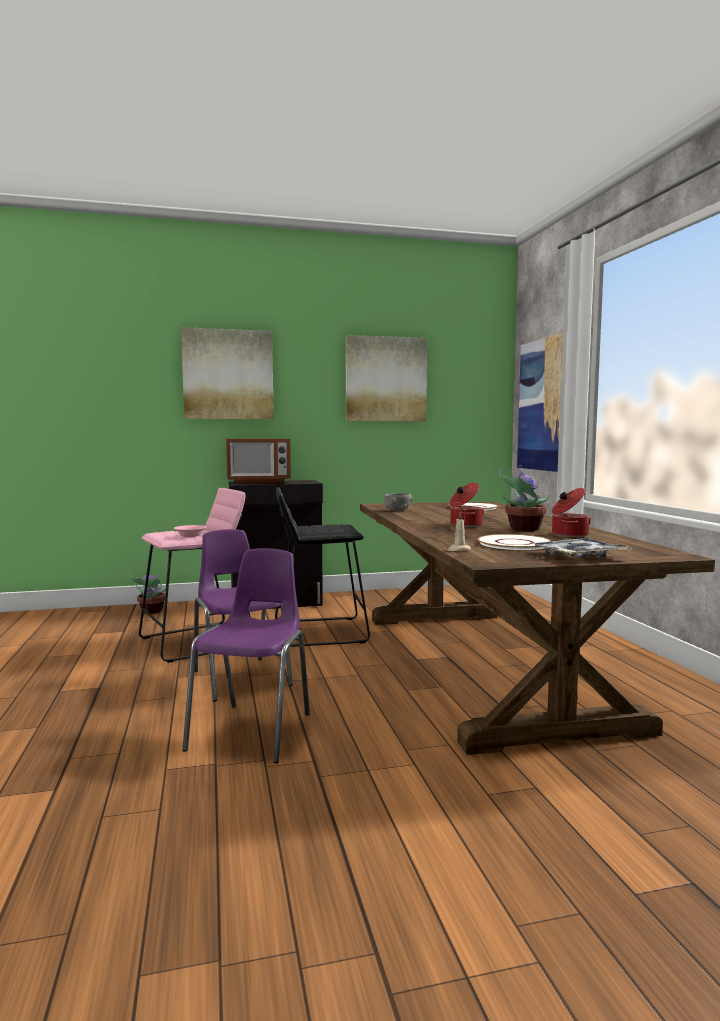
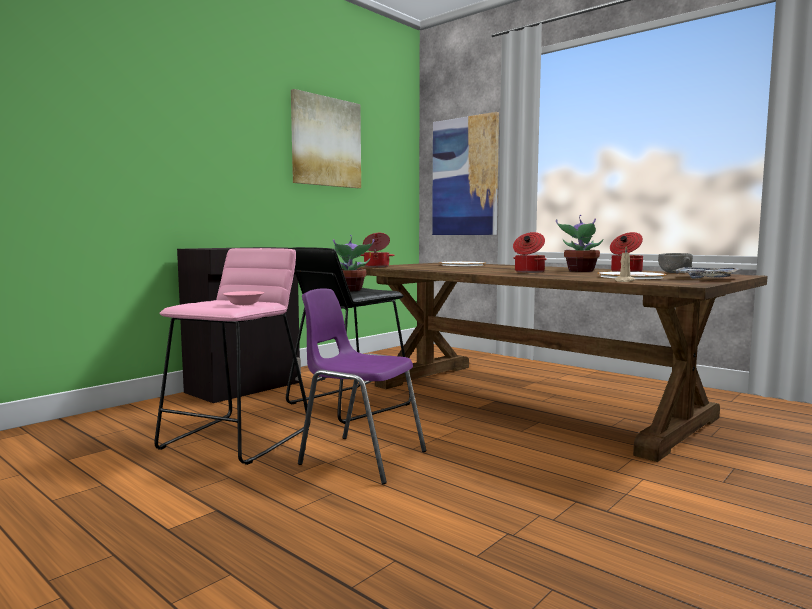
camera: 35 degrees left, 0 degrees up
potted plant [128,573,166,614] -> potted plant moved to [333,235,374,291]
picture [181,327,274,420] -> none
purple chair [182,548,310,763] -> none
microwave [226,439,291,484] -> none
grey bowl [384,493,413,511] -> grey bowl moved to [658,253,693,273]
none -> cooking pot [360,233,394,267]

